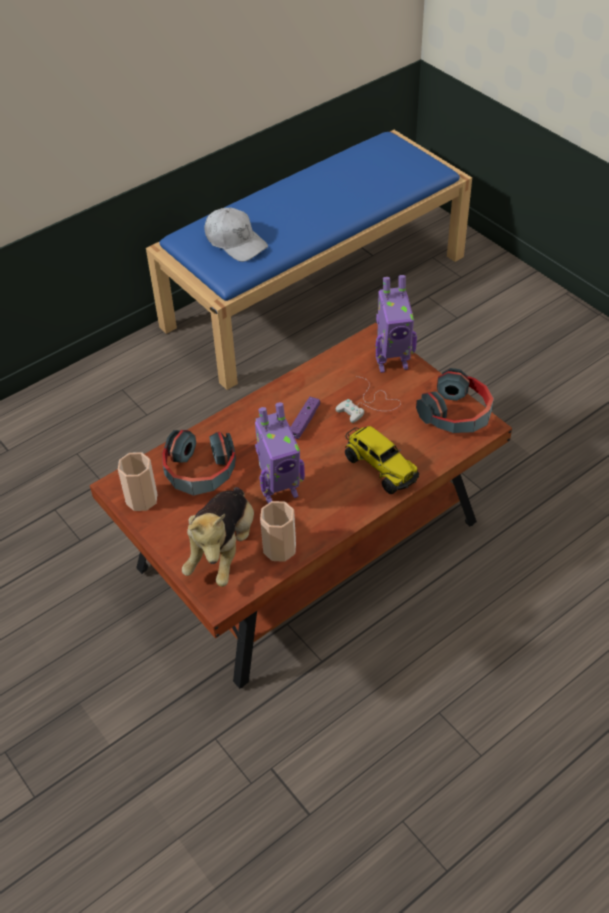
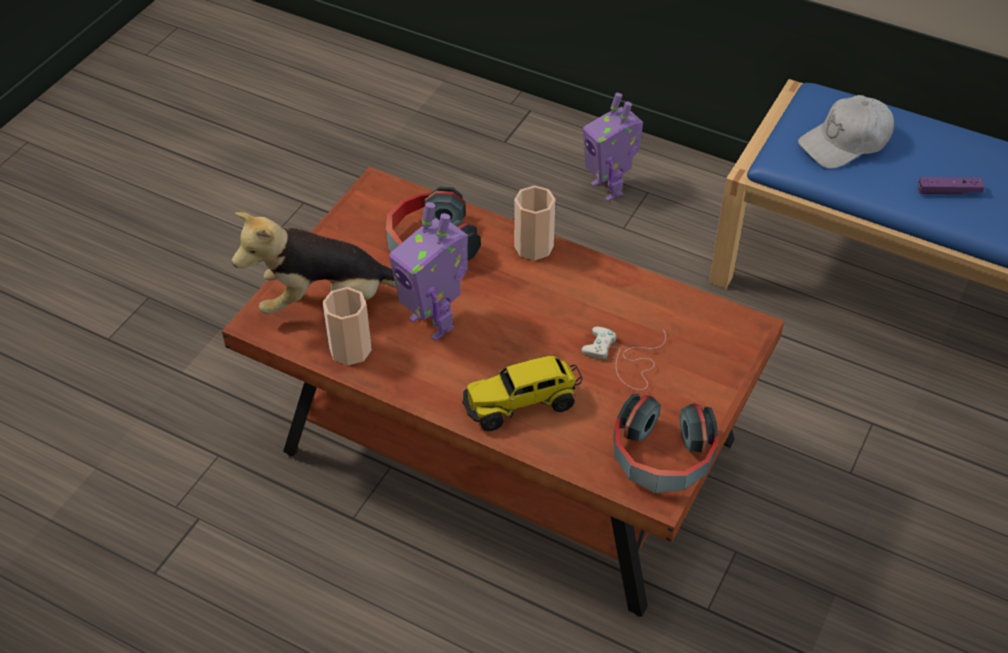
camera: 65 degrees right, 0 degrees up
cup [118,452,157,511] -> cup moved to [514,186,555,260]
white cap [204,207,268,262] -> white cap turned 45 degrees clockwise [798,95,894,169]
purple game controller [290,397,320,439] -> purple game controller moved to [918,177,985,194]
toy truck [345,426,419,494] -> toy truck turned 45 degrees clockwise [462,356,582,431]
toy robot [375,275,417,373] -> toy robot moved to [583,92,643,201]

